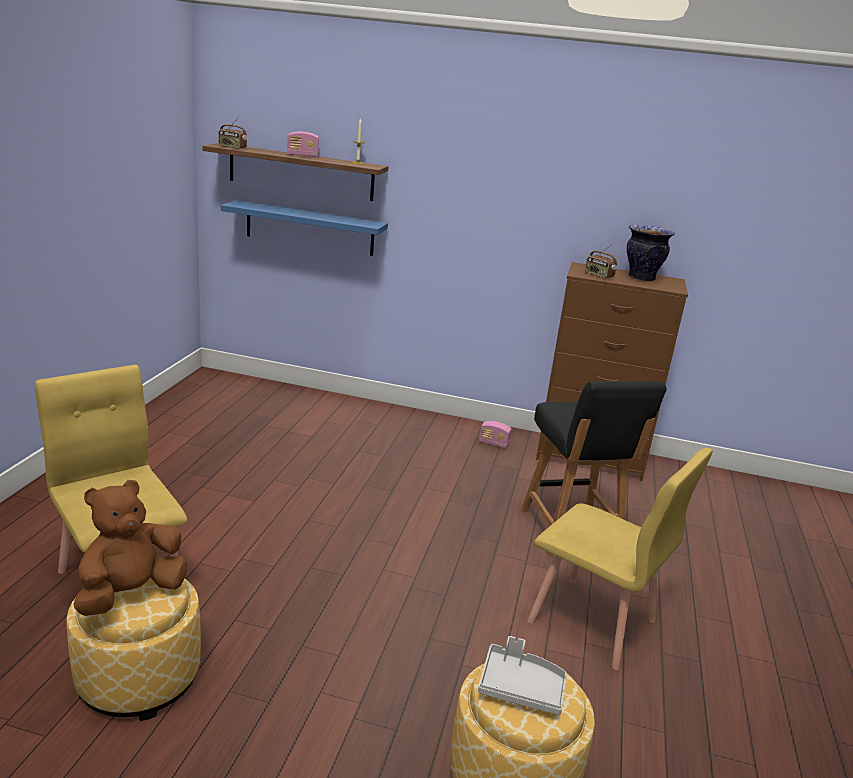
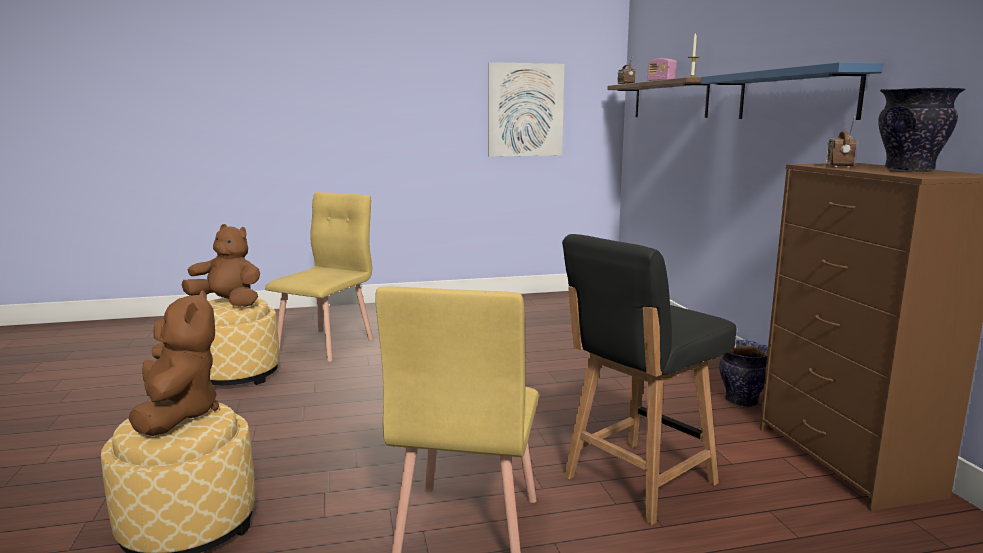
camera: 65 degrees right, 10 degrees down
blue shelf [221,200,388,256] -> blue shelf moved to [701,62,883,120]
grey tray [478,636,567,715] -> brown plush toy [129,290,219,436]
radio [479,421,512,448] -> vase [719,340,768,407]
none -> picture [488,62,564,157]

